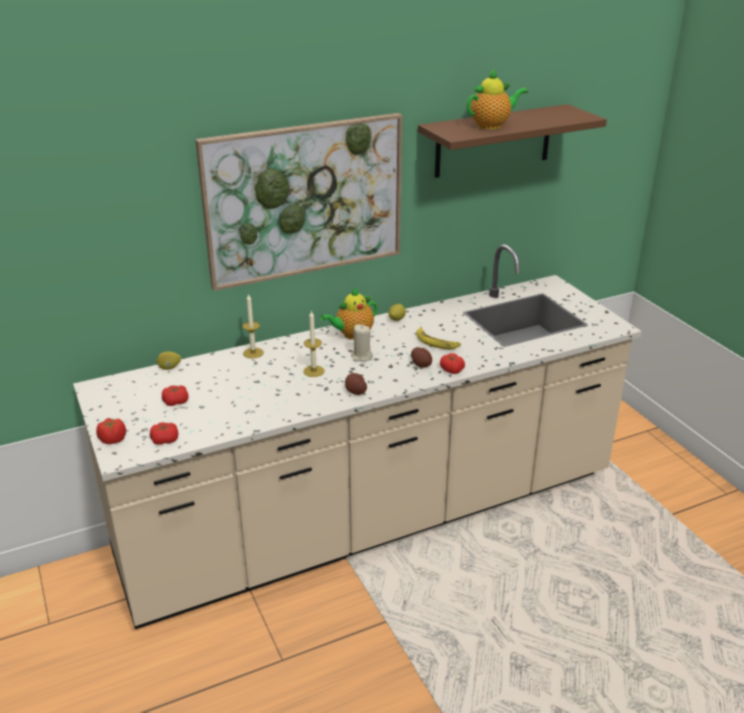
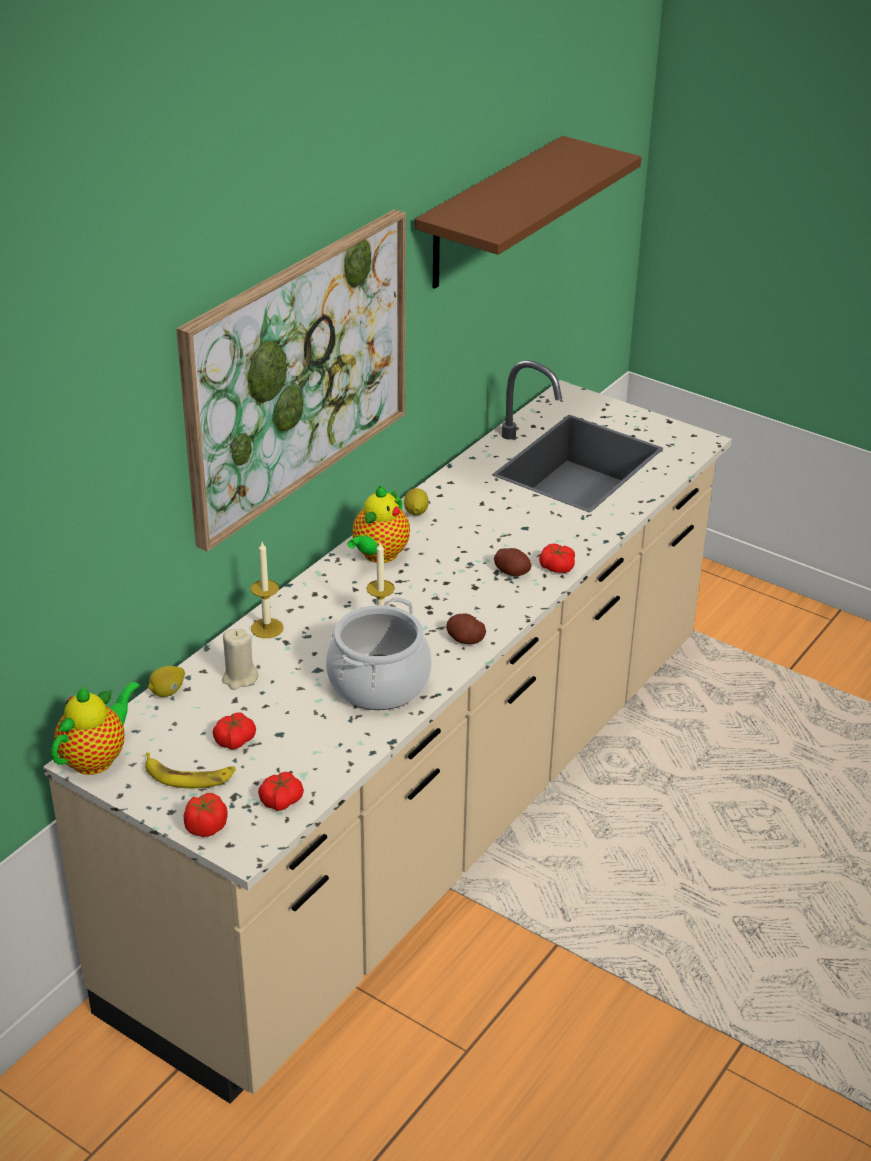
camera: 30 degrees left, 5 degrees up
beige candle [351,325,373,362] -> beige candle moved to [222,629,258,690]
banana [416,327,461,349] -> banana moved to [145,752,236,788]
teapot [467,69,528,130] -> teapot moved to [51,681,140,775]
none -> cooking pot [326,597,432,710]

